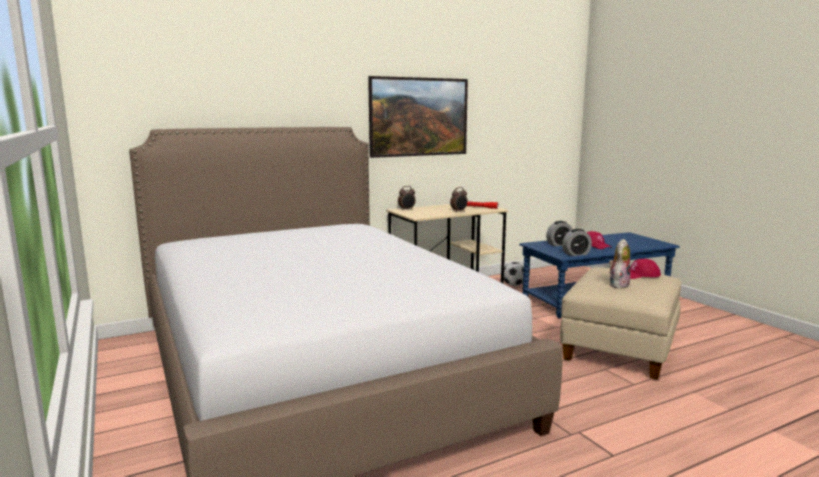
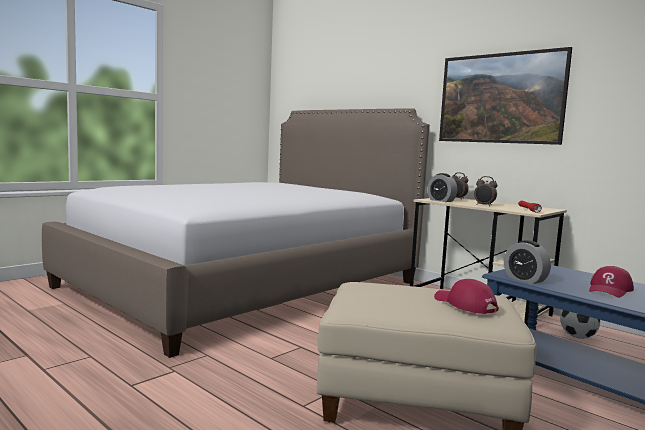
camera: 70 degrees right, 5 degrees down
alarm clock [546,221,573,246] -> alarm clock moved to [427,173,457,202]
plush toy [609,239,630,289] -> none

